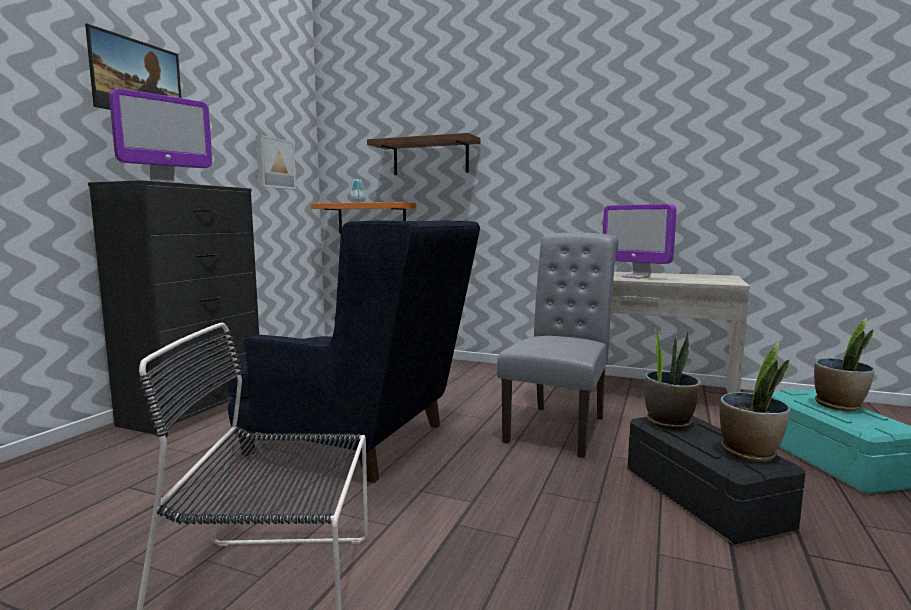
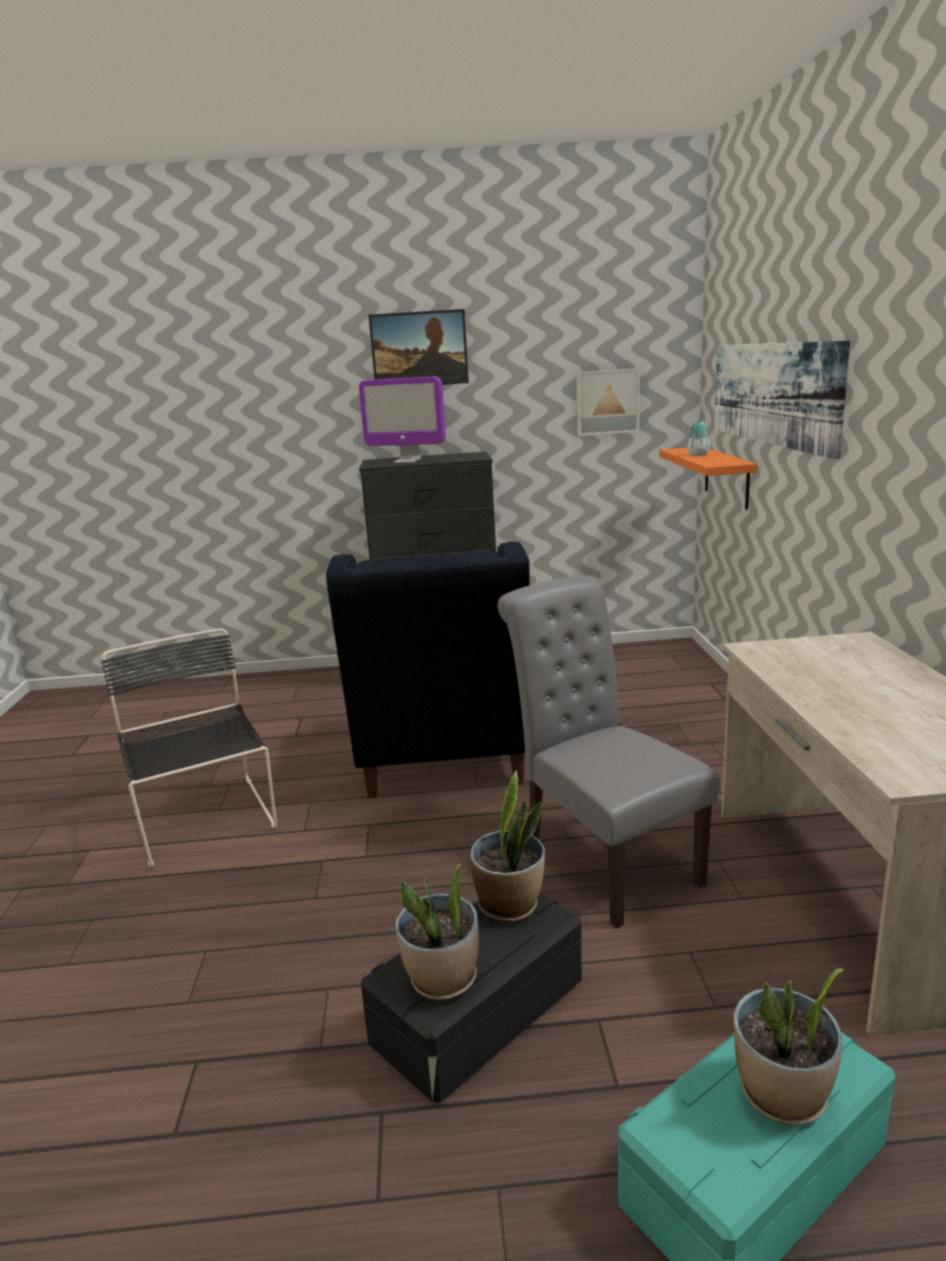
camera: 65 degrees right, 10 degrees up
brown shelf [367,133,480,175] -> picture [714,340,850,459]
grey chair [497,233,618,458] -> grey chair turned 120 degrees counterclockwise [498,576,720,929]
monitor [603,204,676,279] -> none

